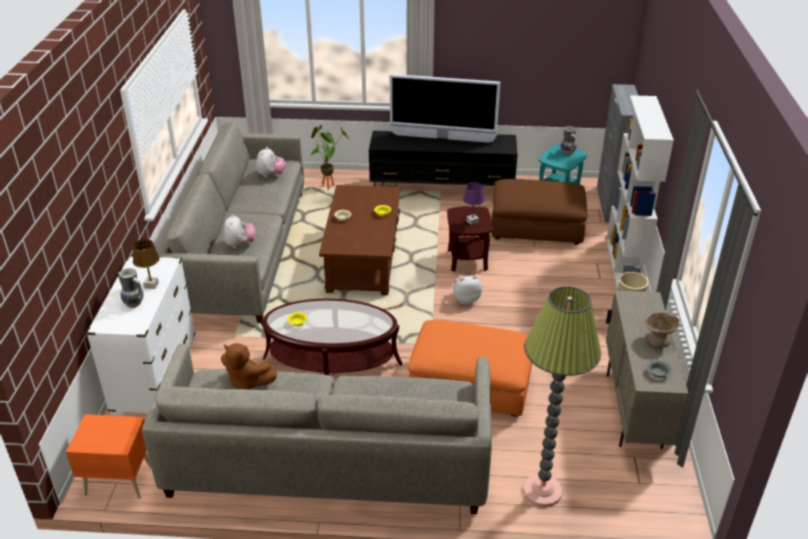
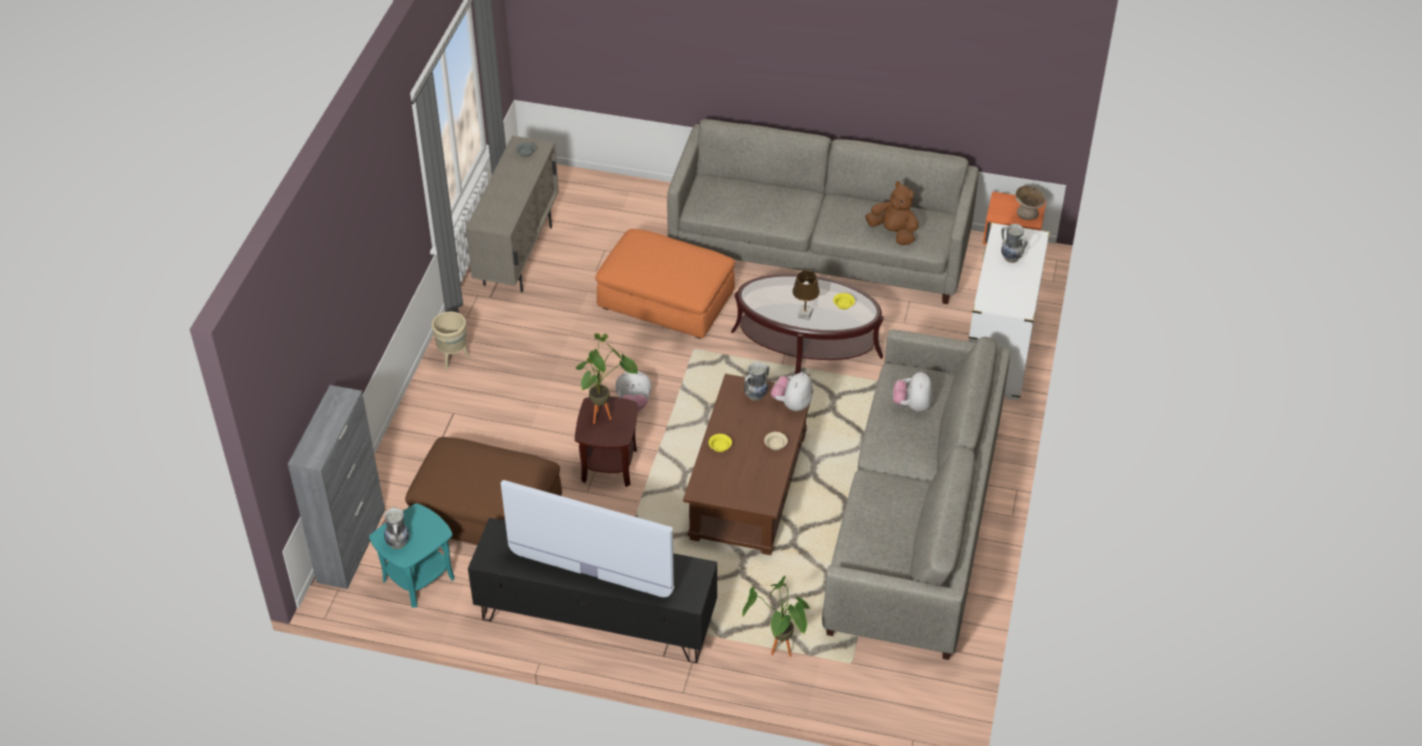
camera: 170 degrees left, 10 degrees up
brown table lamp [133,239,160,289] -> brown table lamp moved to [793,271,820,320]
plush toy [256,147,285,177] -> plush toy moved to [771,372,813,411]
purple table lamp [463,182,484,225] -> potted plant [576,333,638,424]
floor lamp [523,286,601,507] -> none
white bookcase [606,95,674,290] -> none
beige bowl [645,312,680,348] -> beige bowl moved to [1015,185,1046,220]
none -> vase [744,362,770,401]

